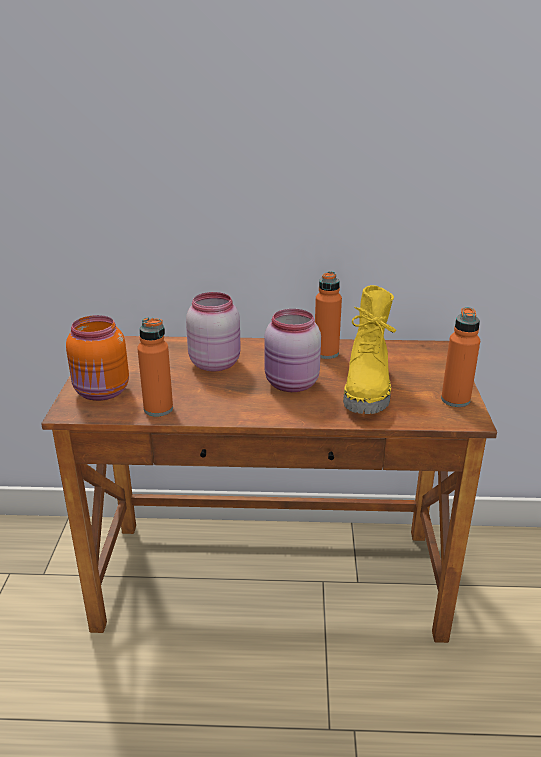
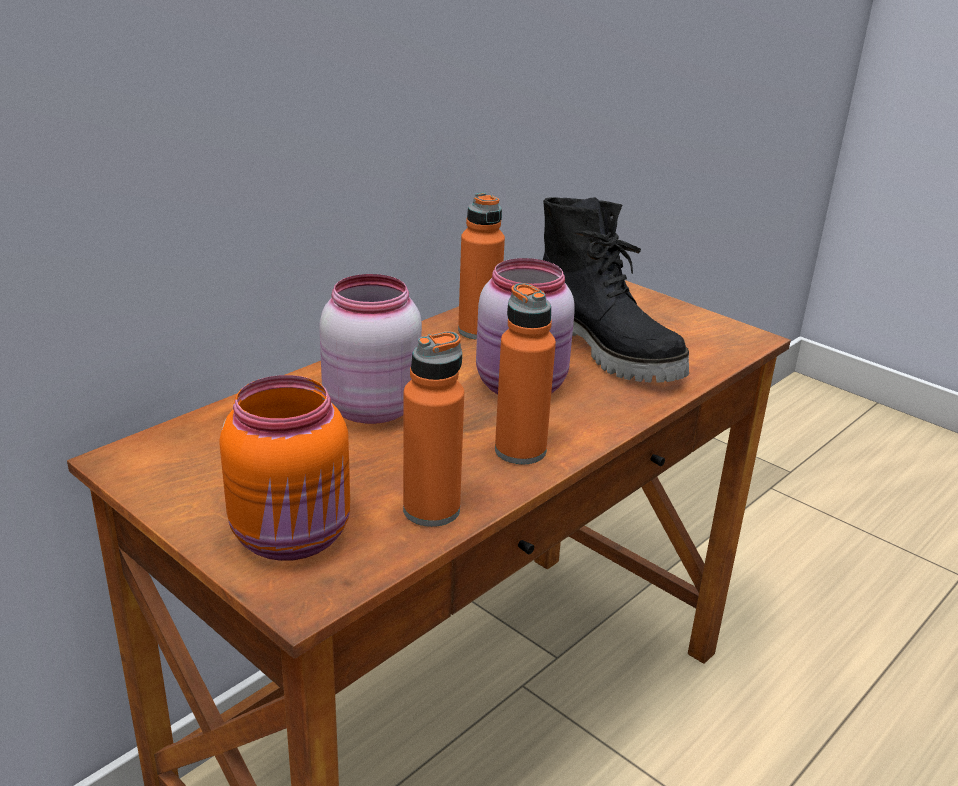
camera: 50 degrees left, 0 degrees up
yellow boot [343,285,396,414] -> black boot [543,197,689,383]
orange bottle [441,307,480,407] -> orange bottle moved to [495,283,556,464]

